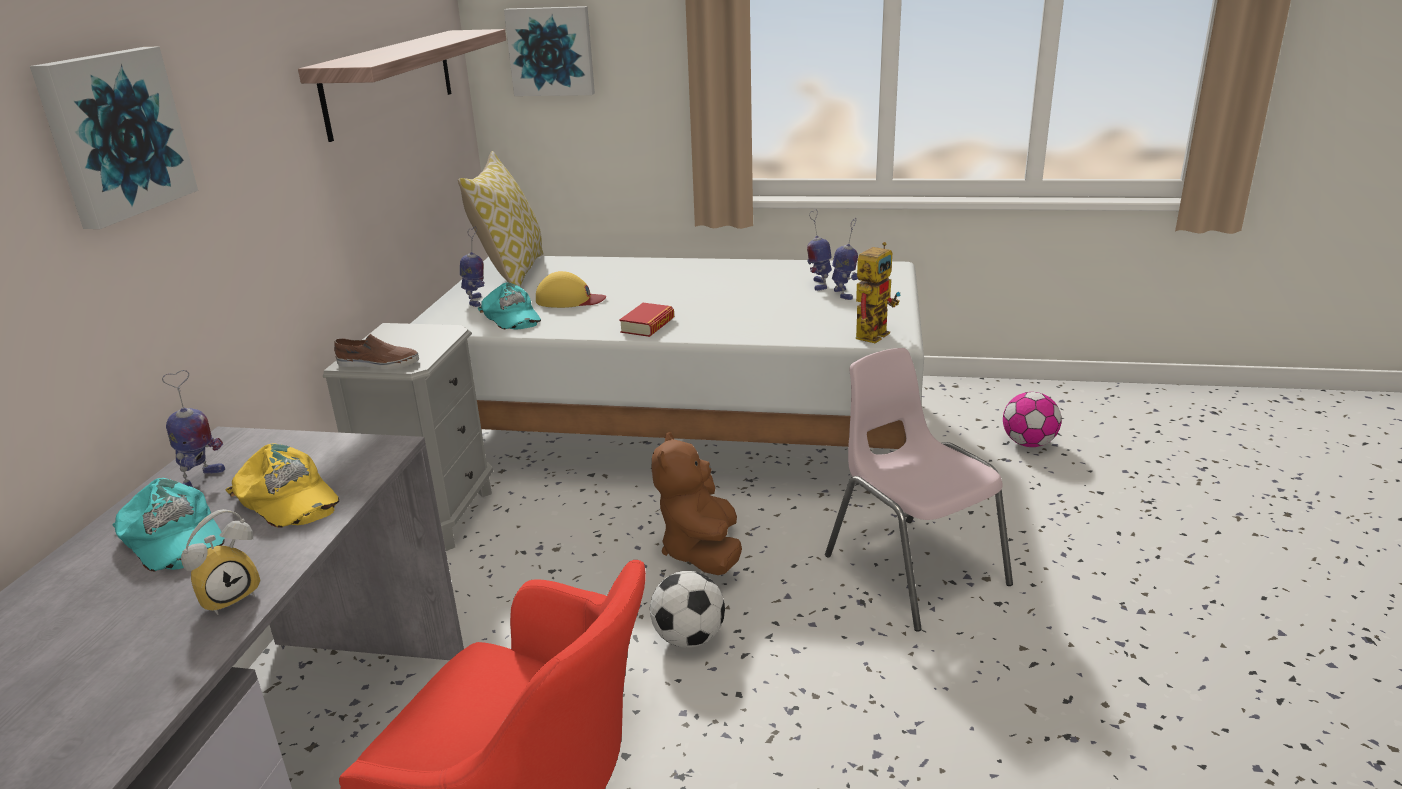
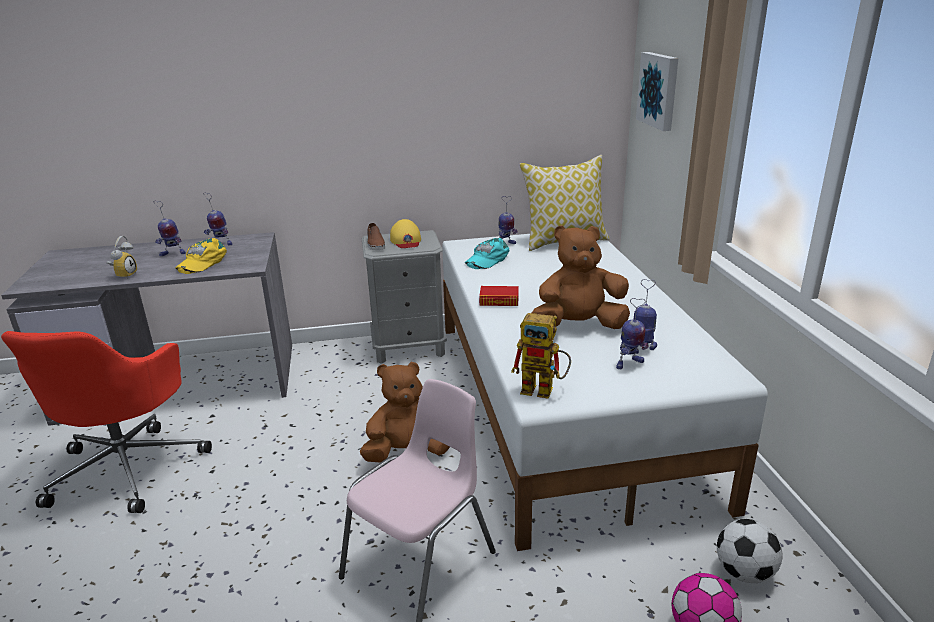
camera: 70 degrees right, 0 degrees up
picture [30,47,198,229] -> none
turquoise cap [112,478,225,571] -> toy robot [154,201,186,256]
alarm clock [181,509,261,615] -> alarm clock turned 105 degrees counterclockwise [107,236,137,279]
shelf [298,29,506,142] -> none
yellow cap [536,271,606,308] -> yellow cap moved to [390,219,421,248]
football [650,571,725,648] -> football moved to [717,519,782,583]
none -> brown plush toy [532,225,630,329]

